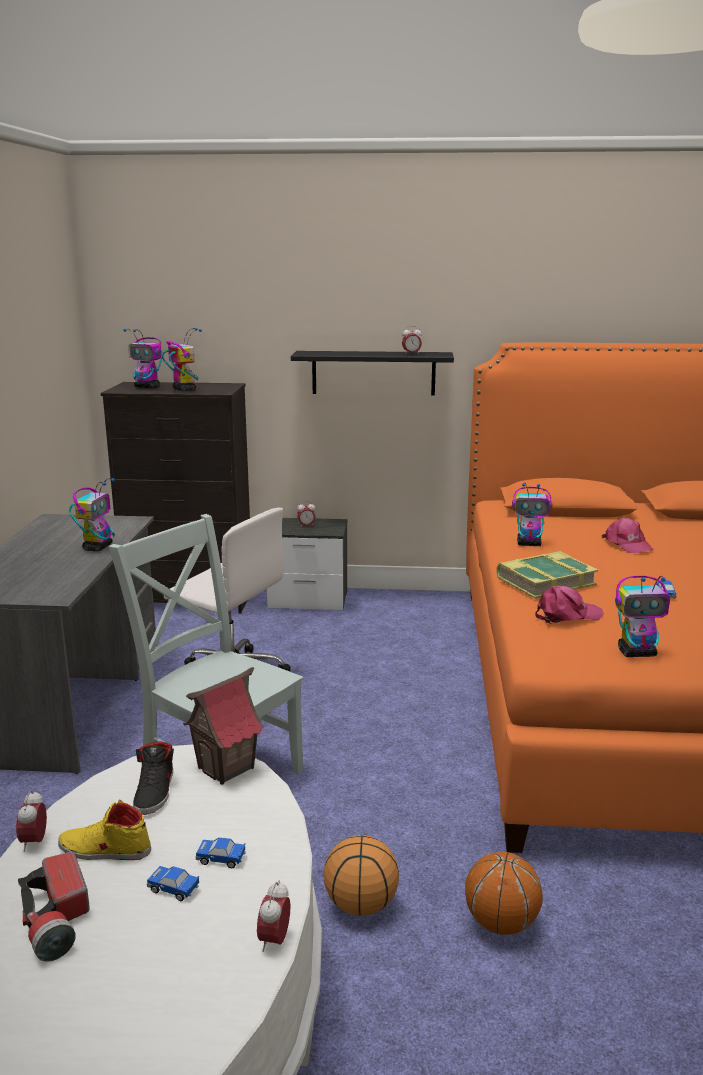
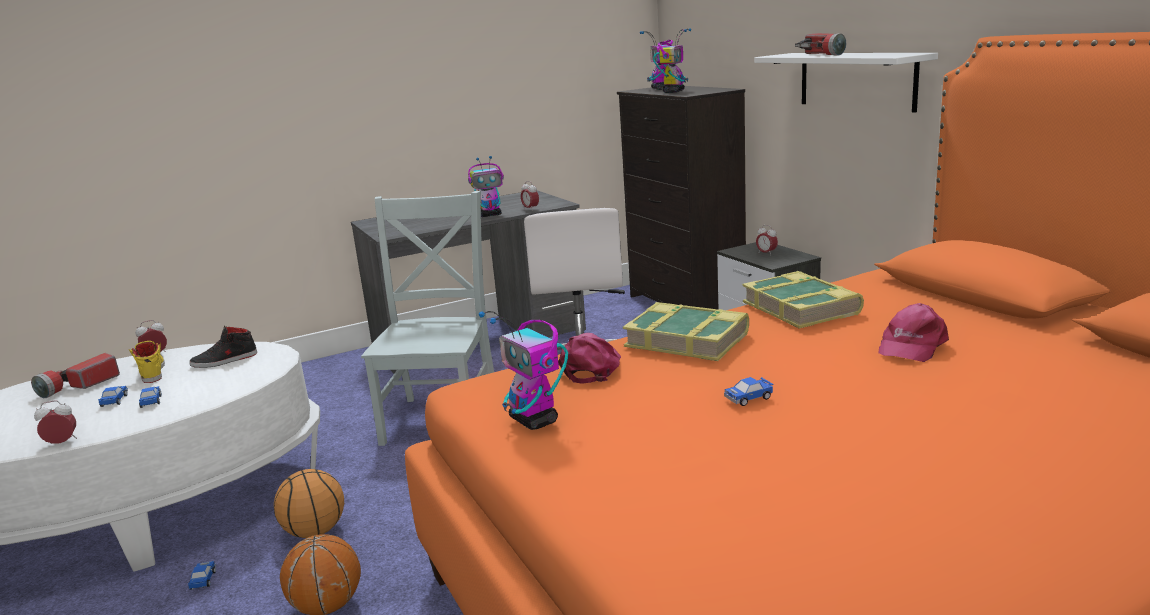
camera: 60 degrees right, 0 degrees up
toy house [183,667,265,785] -> none
black shelf [291,351,454,396] -> white shelf [754,53,938,113]
alarm clock [402,326,422,355] -> alarm clock moved to [521,181,539,211]
toy robot [512,483,552,546] -> book [743,271,864,329]
pink cap [535,586,604,624] -> pink cap turned 120 degrees counterclockwise [558,333,621,384]
none -> toy car [188,561,216,590]
none -> flashlight [795,33,846,55]

